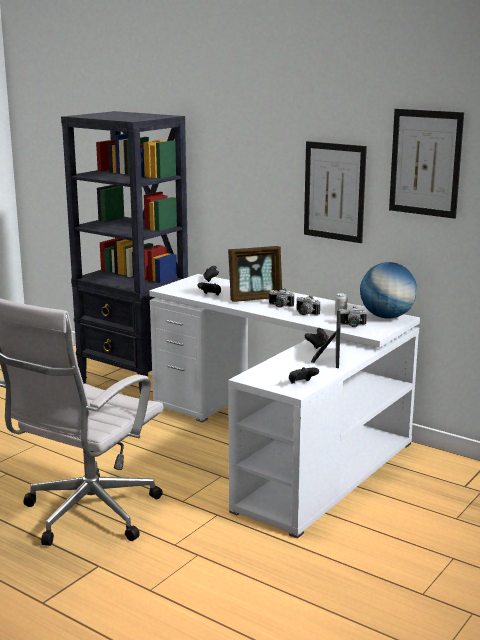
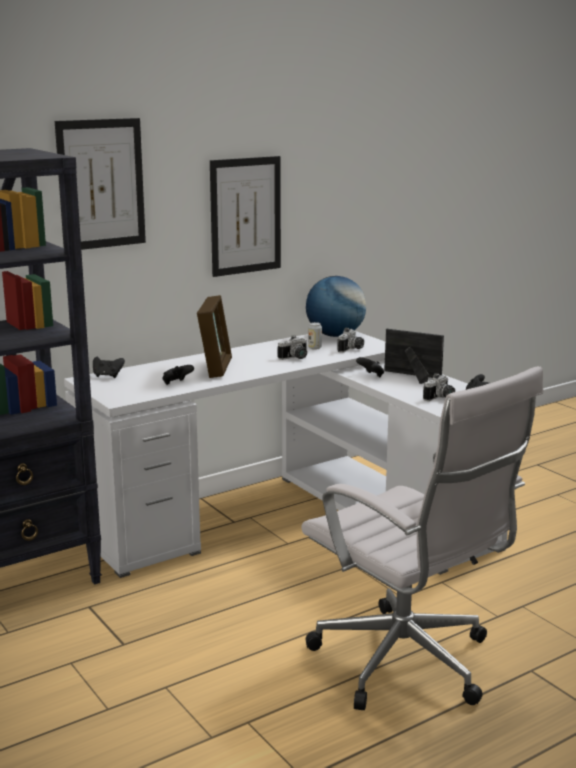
camera: 70 degrees left, 0 degrees up
camera [269,288,294,308] -> camera moved to [423,373,455,401]
picture [389,109,464,219] -> picture moved to [55,118,146,250]

